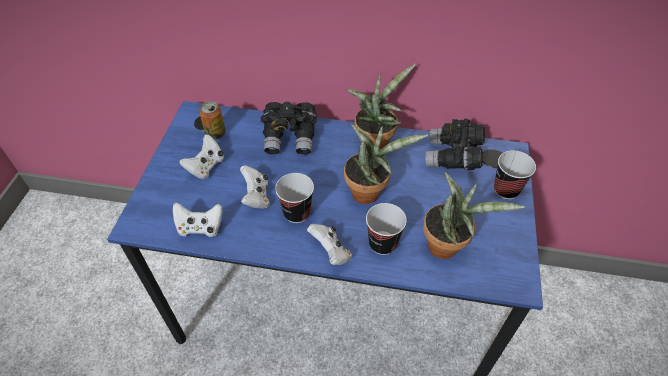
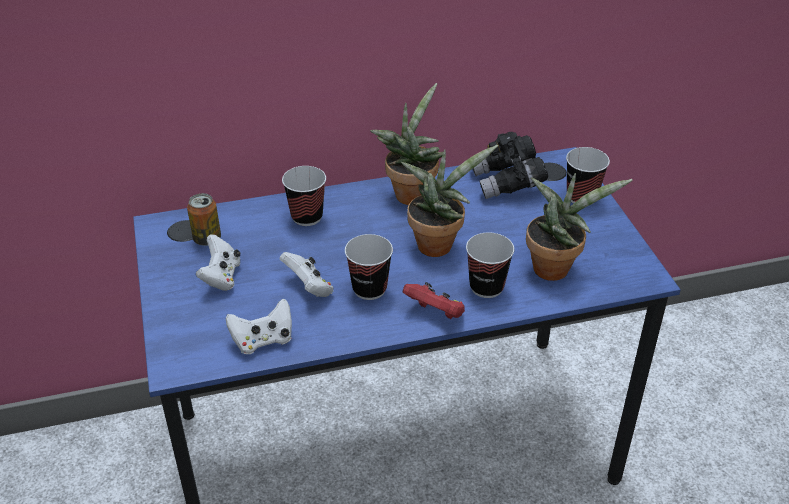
camera: 25 degrees left, 10 degrees down
black binoculars [261,102,317,155] -> cup [282,166,326,226]
white game controller [307,224,352,265] -> red game controller [403,282,465,319]

